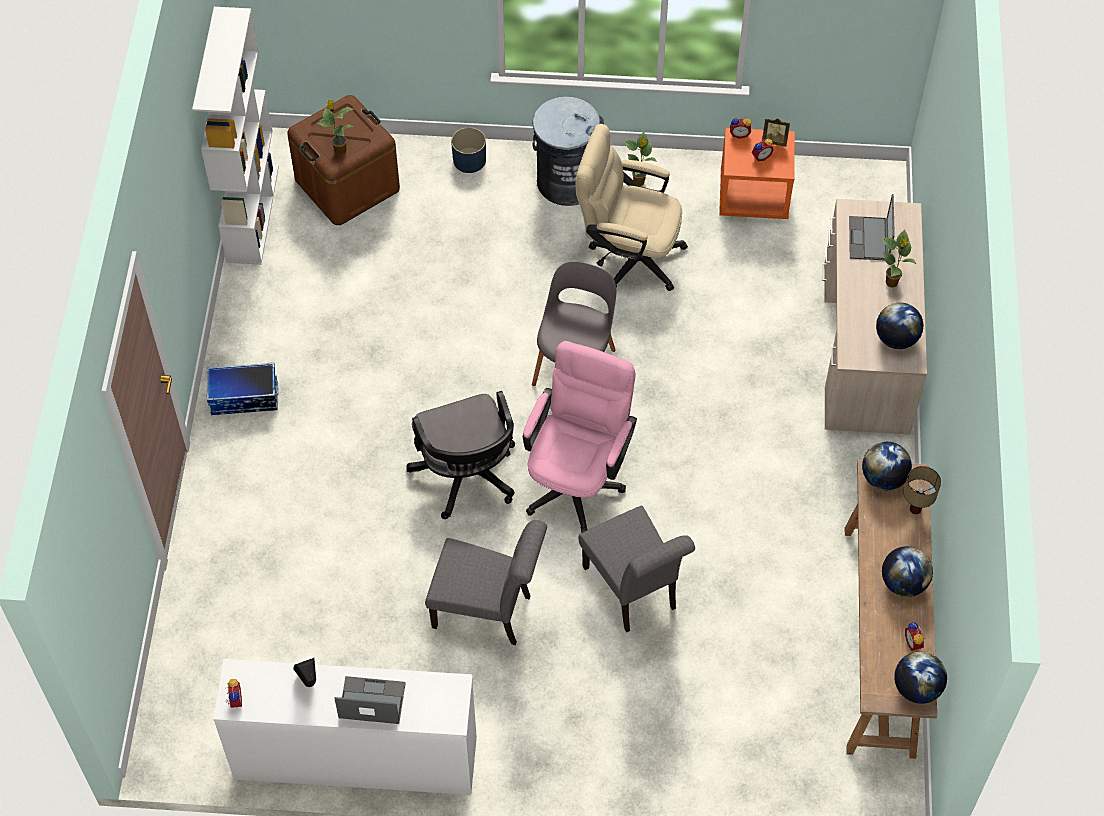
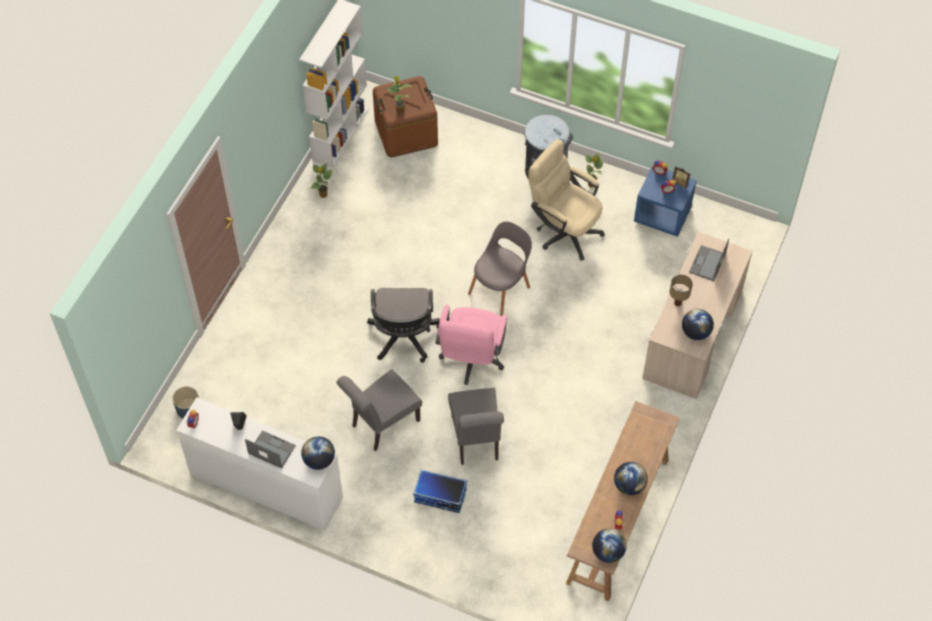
camera: 20 degrees right, 0 degrees up
storage box [207,362,279,415] -> storage box moved to [413,469,467,513]
grey chair [425,520,547,645] -> grey chair turned 105 degrees clockwise [336,369,422,451]
blue planter [451,127,486,173] -> blue planter moved to [172,386,199,419]
pink office chair [523,341,637,533] -> pink office chair turned 150 degrees clockwise [435,304,507,385]
orange nightstand [719,128,795,219] -> blue nightstand [634,165,697,237]
globe [862,442,912,491] -> globe moved to [301,436,335,470]
potted plant [882,230,916,288] -> potted plant moved to [310,163,332,198]
table lamp [904,466,941,514] -> table lamp moved to [670,275,693,306]

